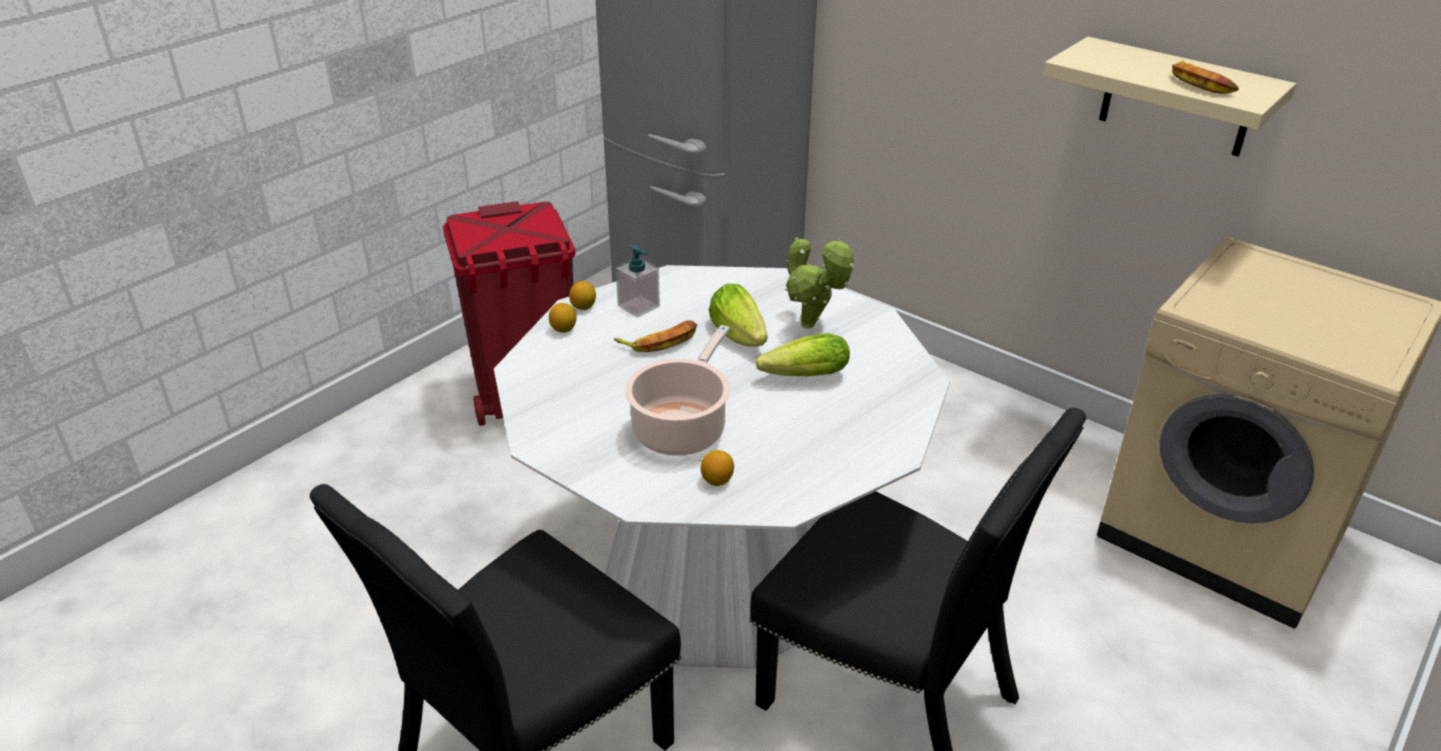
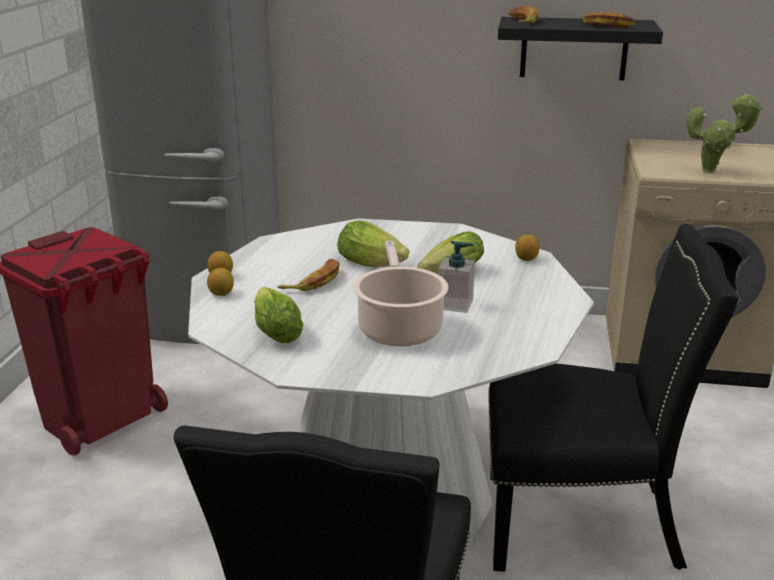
camera: 30 degrees left, 10 degrees down
soap dispenser [616,244,660,317] -> soap dispenser moved to [438,241,475,313]
lemon [701,450,734,486] -> lemon moved to [515,235,539,261]
potted plant [785,237,854,329] -> potted plant moved to [686,92,763,174]
beige shelf [1043,36,1296,156] -> black shelf [498,17,663,80]
none -> lettuce [254,287,303,343]
none -> banana [509,6,539,23]

